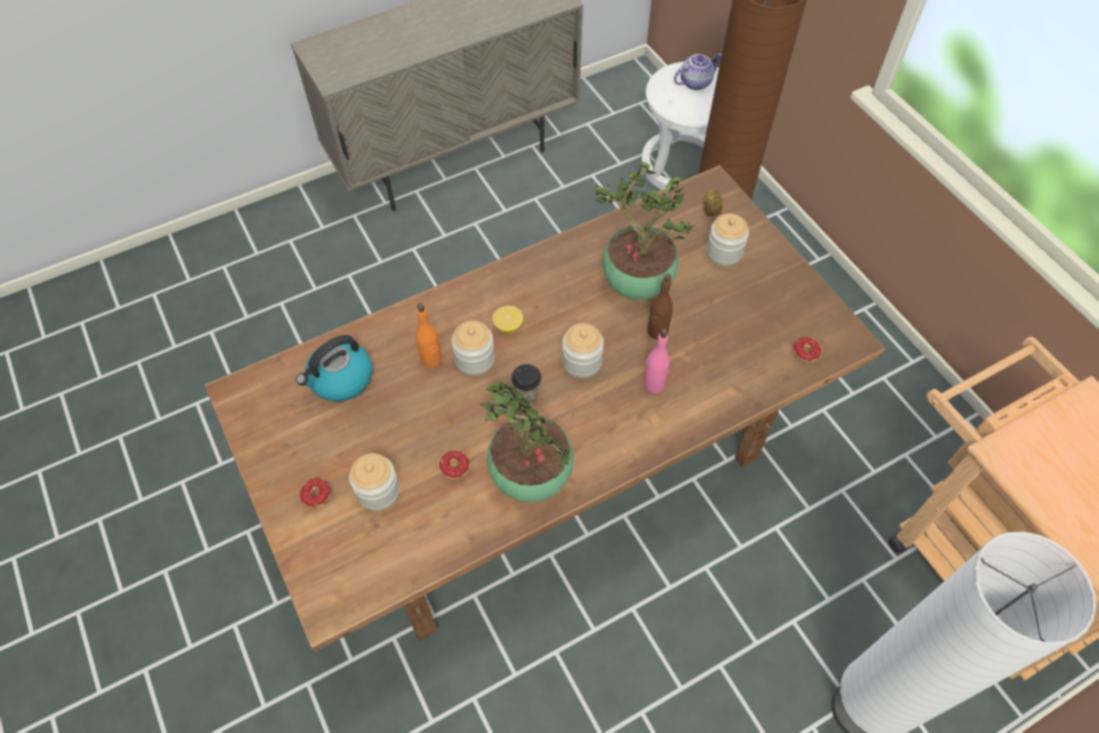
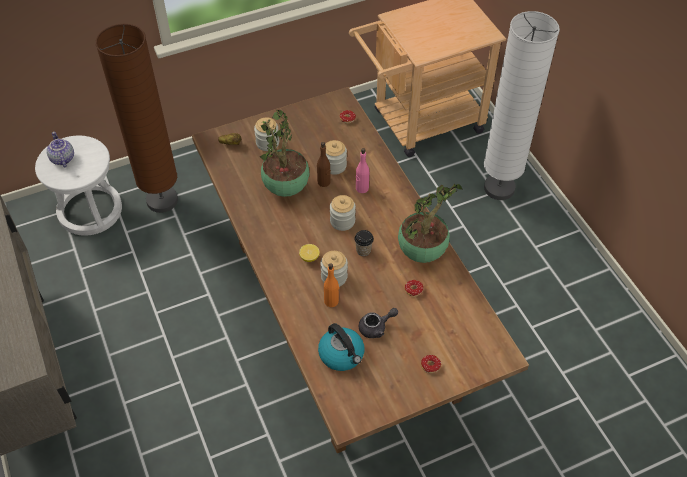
camera: 85 degrees left, 5 degrees down
jar [349,453,400,511] -> jar moved to [325,140,347,175]
none -> grey teapot [359,308,398,338]

